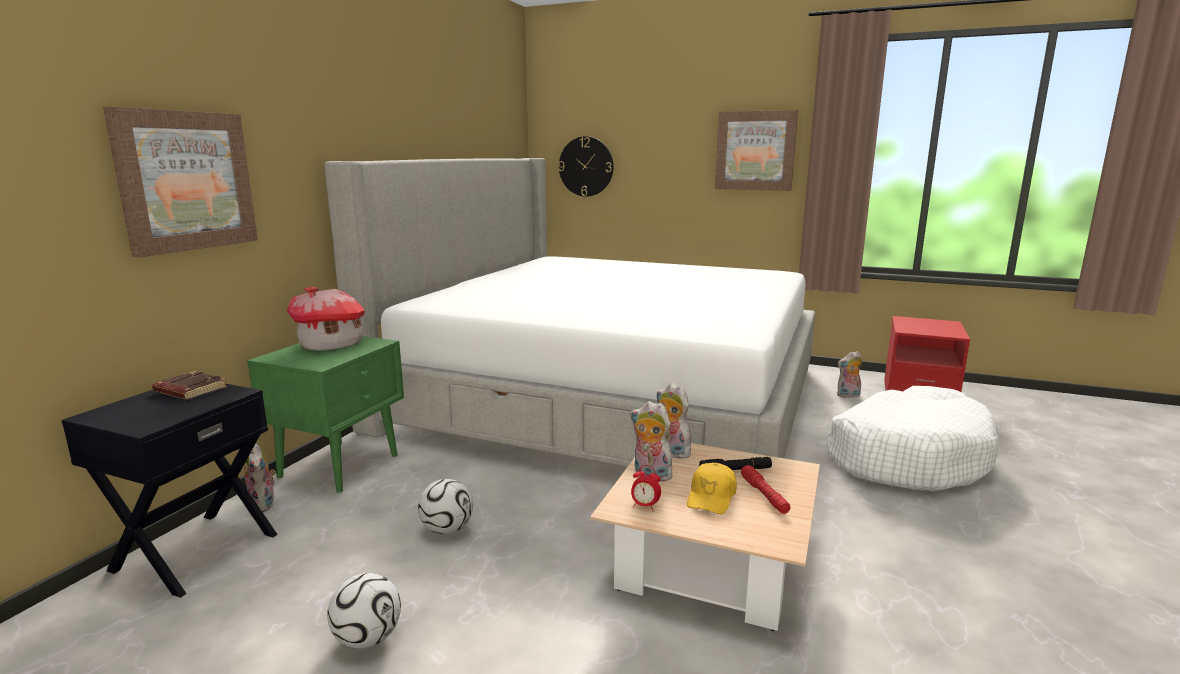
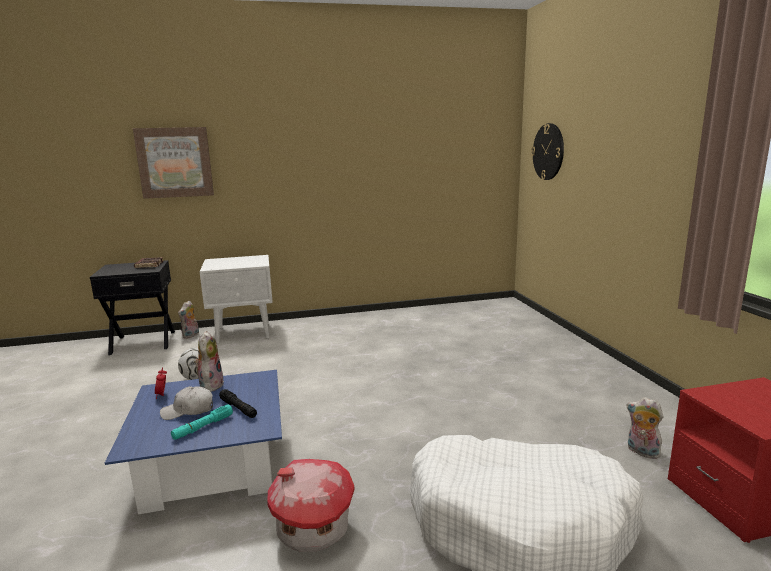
camera: 55 degrees right, 0 degrees up
green nightstand [247,336,404,493] -> white nightstand [199,255,273,344]
toy house [287,287,365,351] -> toy house moved to [267,459,355,552]
bed [324,158,815,467] -> none
football [327,573,401,649] -> none
beige coffee table [590,443,820,631] -> blue coffee table [105,370,282,514]
plush toy [656,383,691,459] -> none
yellow cap [687,463,737,514] -> white cap [160,386,213,420]
picture [715,110,798,191] -> none
red flashlight [741,465,790,514] -> turquoise flashlight [171,404,233,440]

